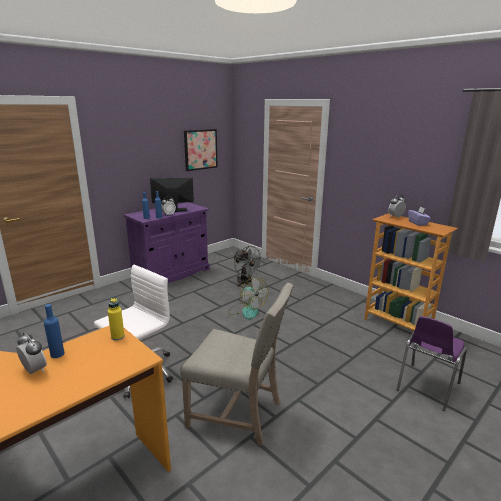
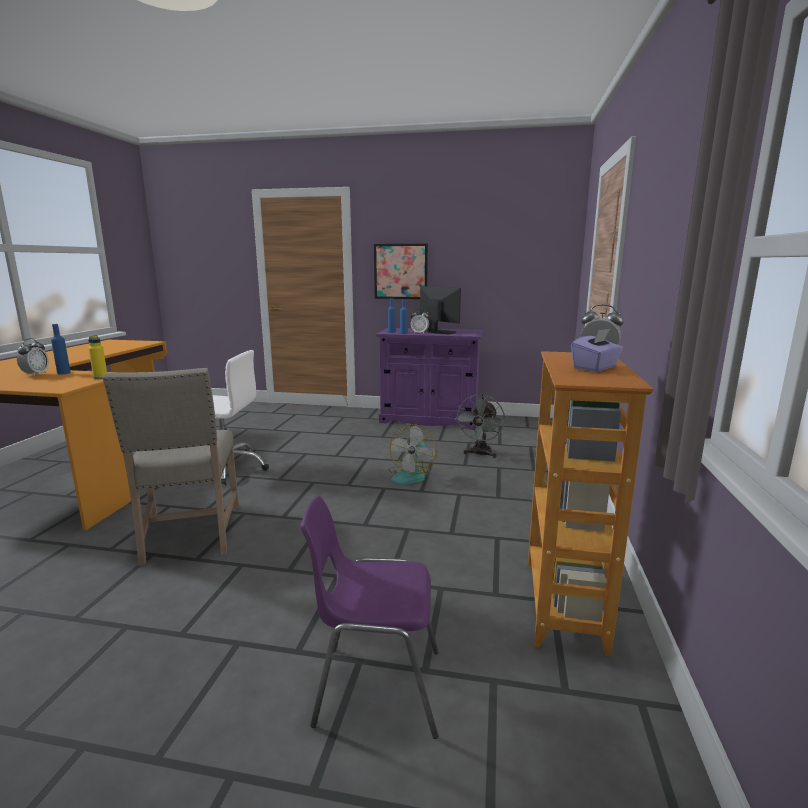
camera: 55 degrees right, 5 degrees down
picture [184,129,218,171] -> picture moved to [374,244,428,299]

